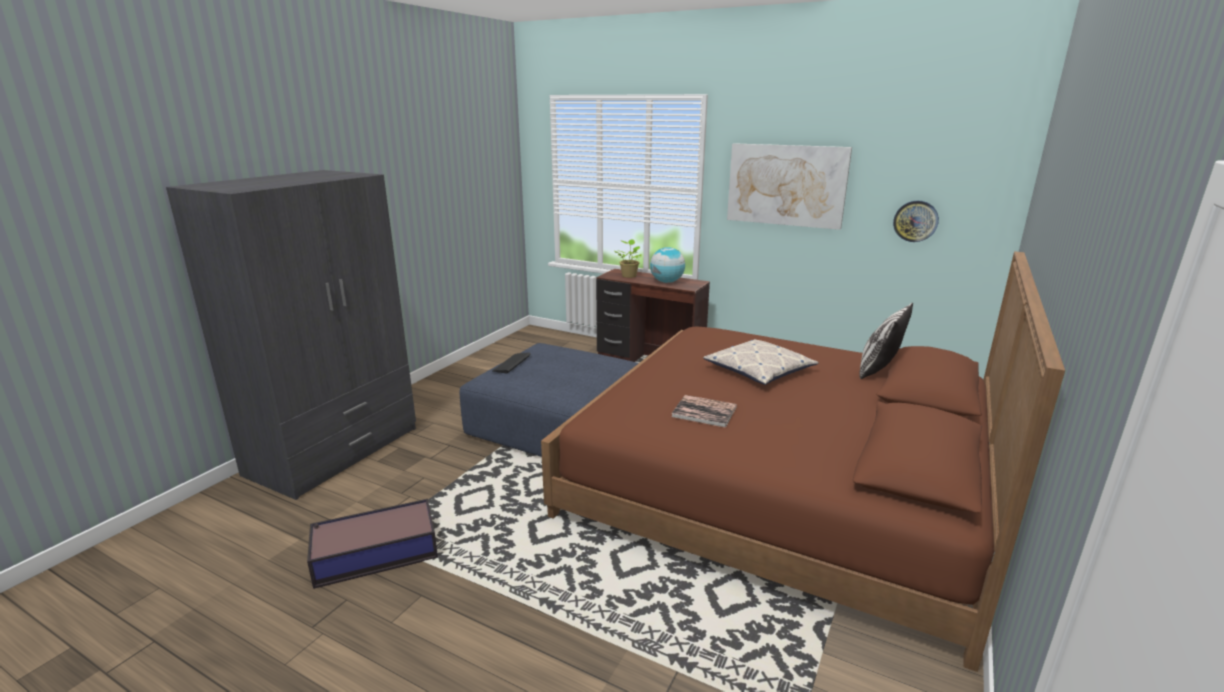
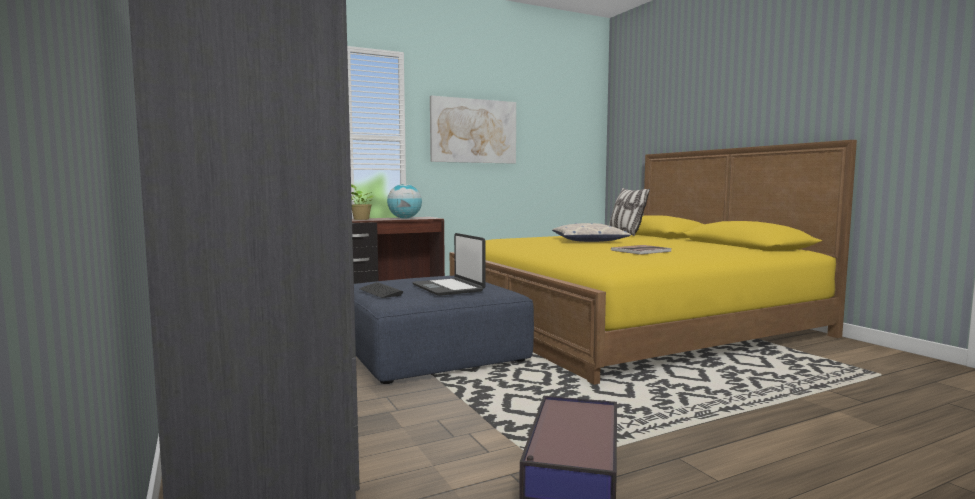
camera: 55 degrees left, 15 degrees down
brown bed [541,251,1065,672] -> yellow bed [450,140,857,385]
wall clock [893,201,939,242] -> none
none -> laptop [412,233,485,296]

